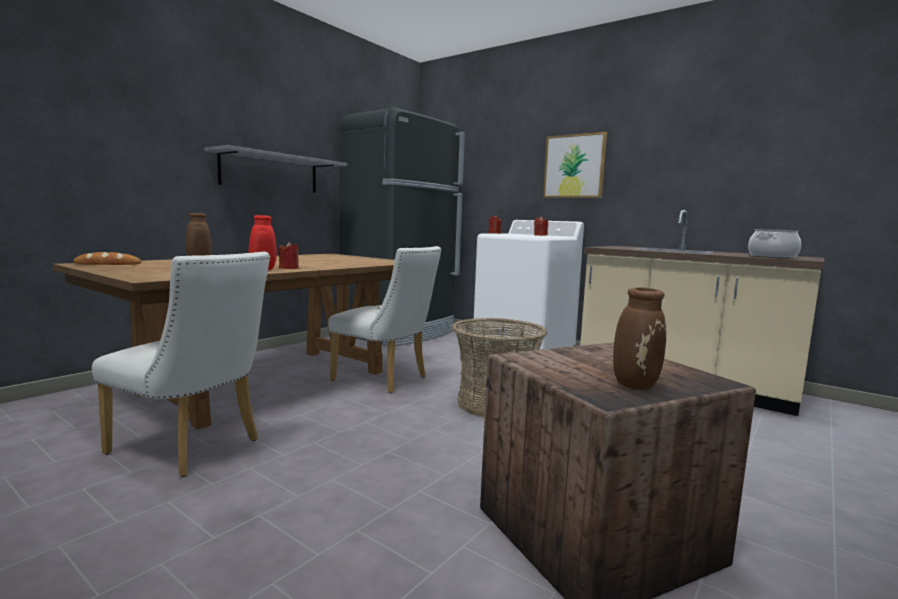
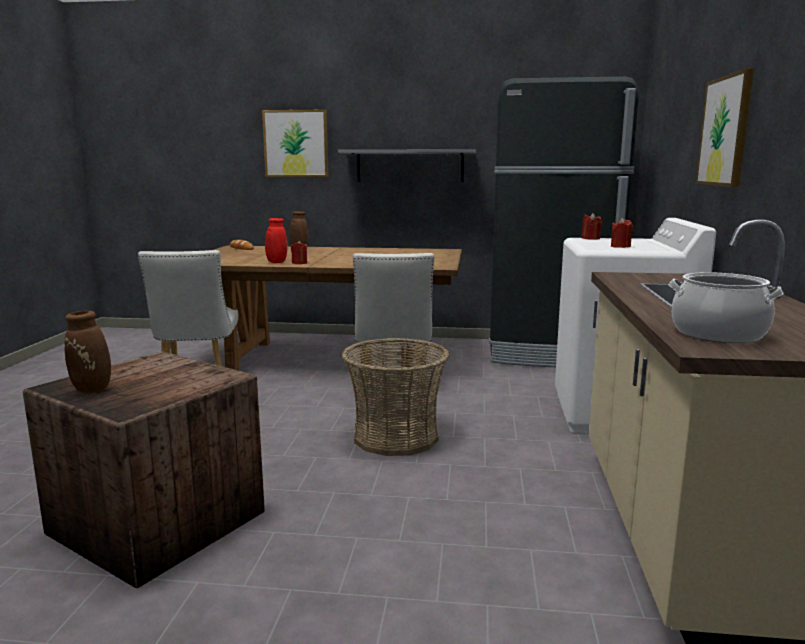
camera: 60 degrees right, 5 degrees up
none -> picture [262,109,329,177]

